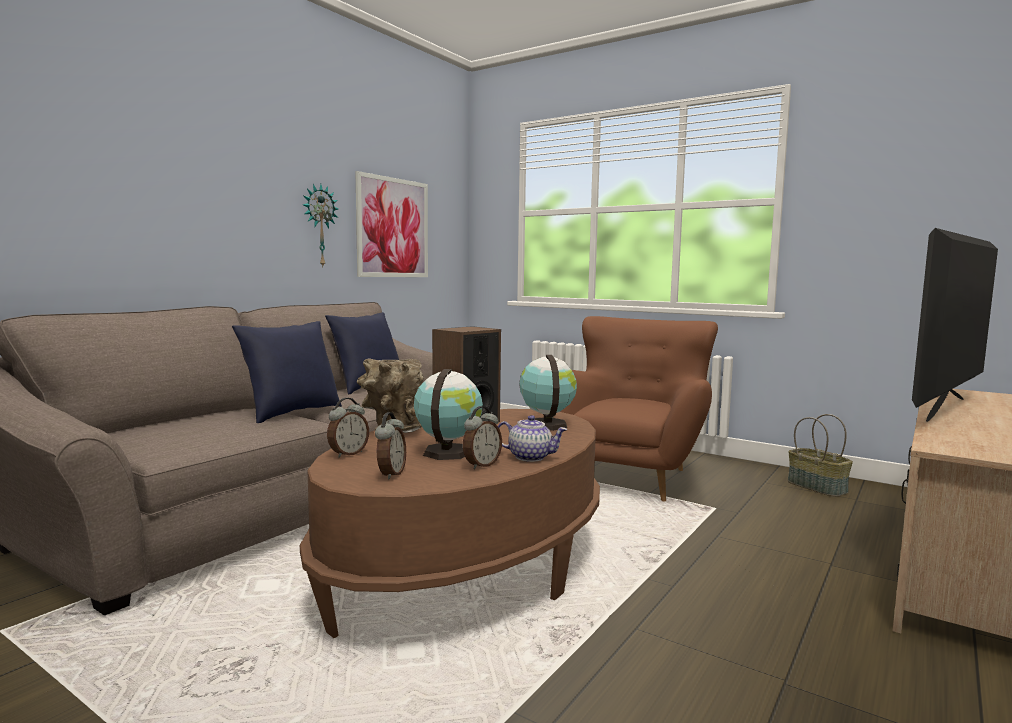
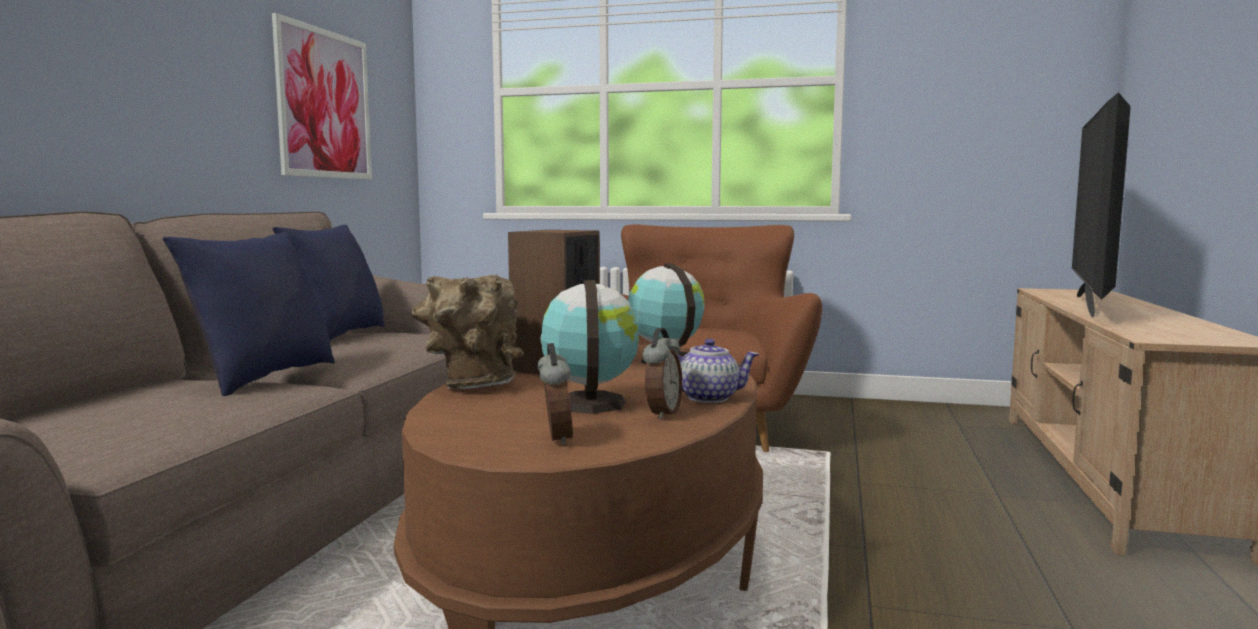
camera: 20 degrees left, 0 degrees up
wall clock [303,184,338,267] -> none
alarm clock [327,398,369,458] -> none
basket [788,414,853,497] -> none

